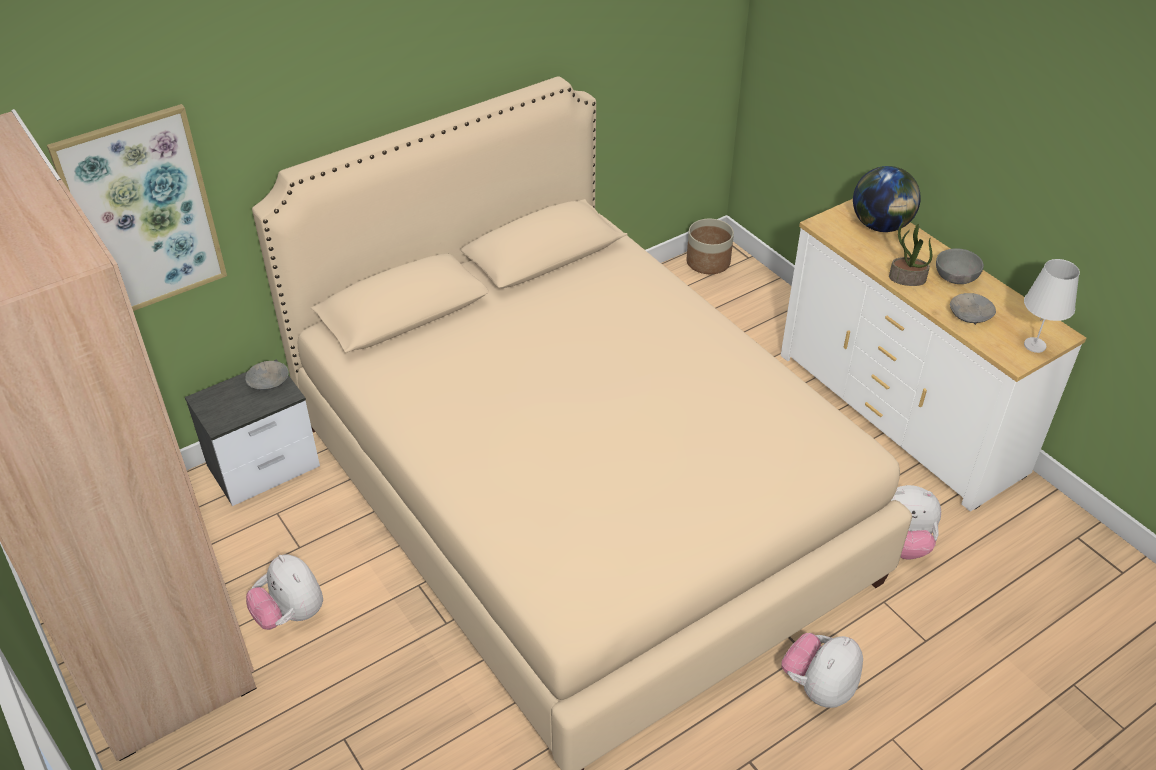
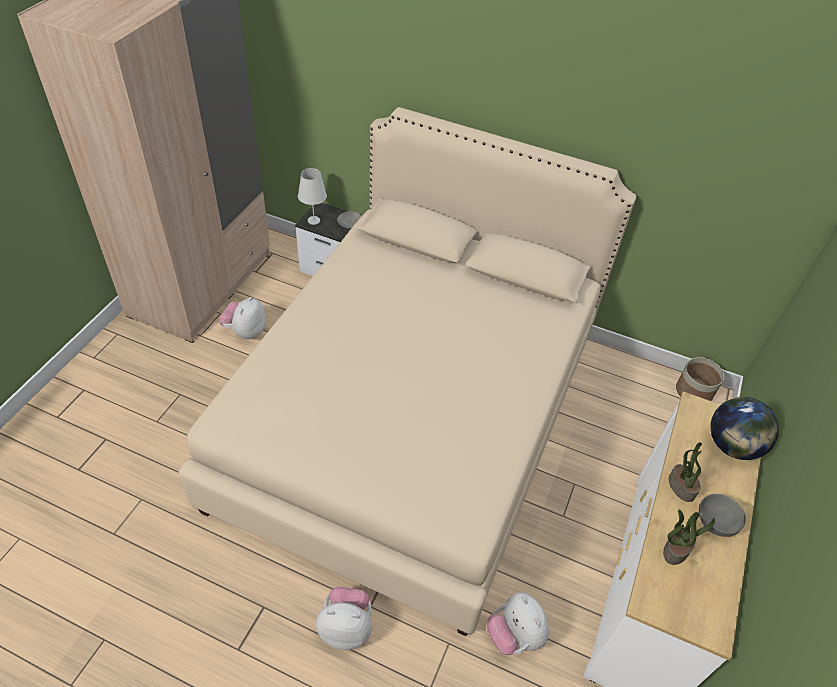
camera: 55 degrees right, 5 degrees up
picture [47,104,227,311] -> none
grey bowl [950,293,996,325] -> potted plant [663,510,715,565]
white table lamp [1024,259,1080,353] -> white table lamp moved to [298,168,327,225]

